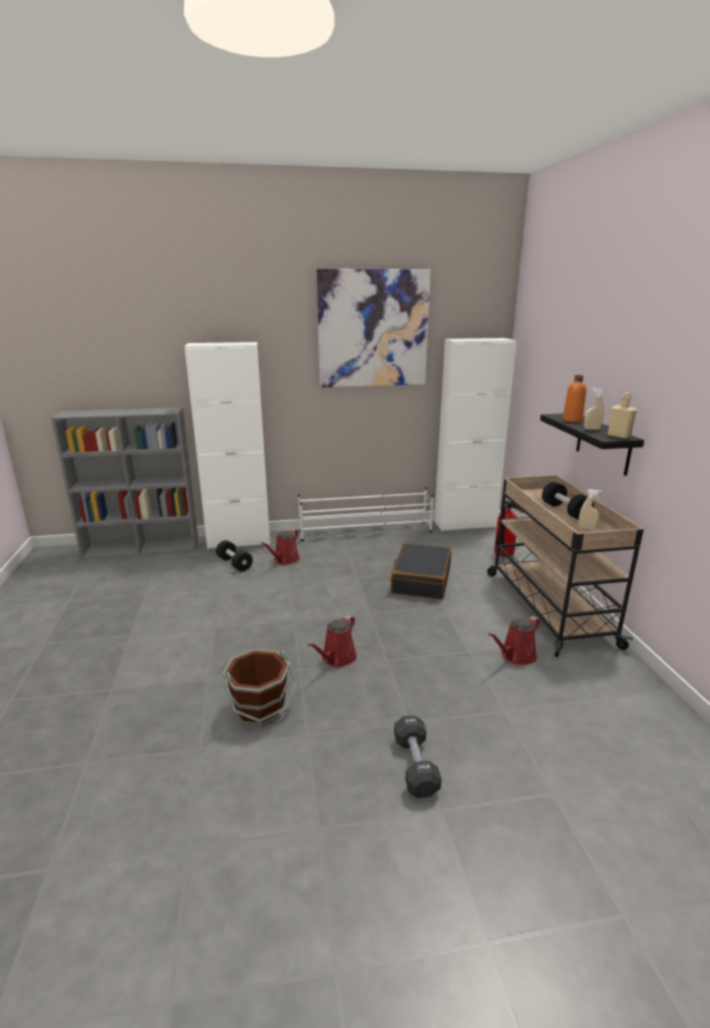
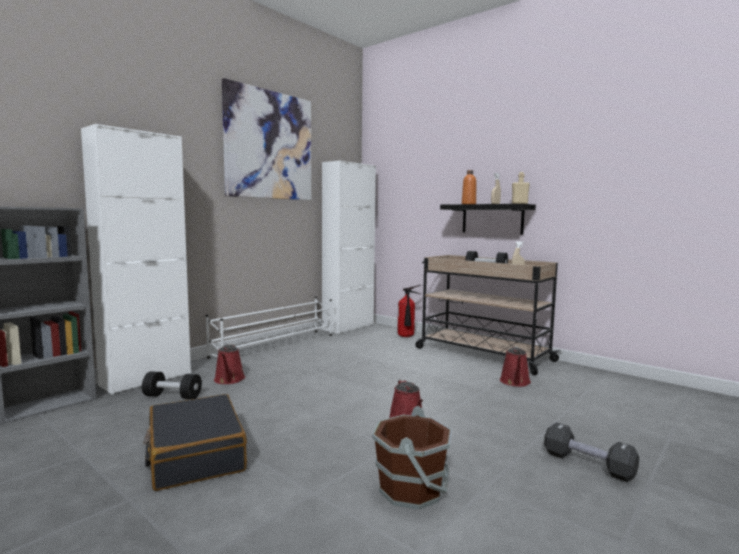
camera: 40 degrees left, 15 degrees down
black suitcase [391,543,451,600] -> black suitcase moved to [143,394,247,491]

